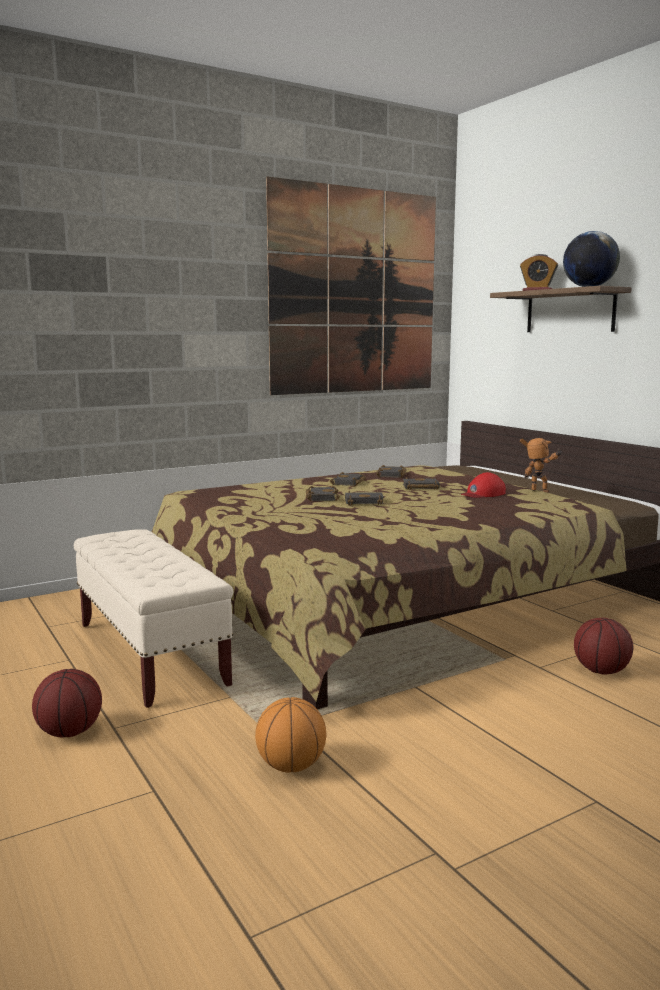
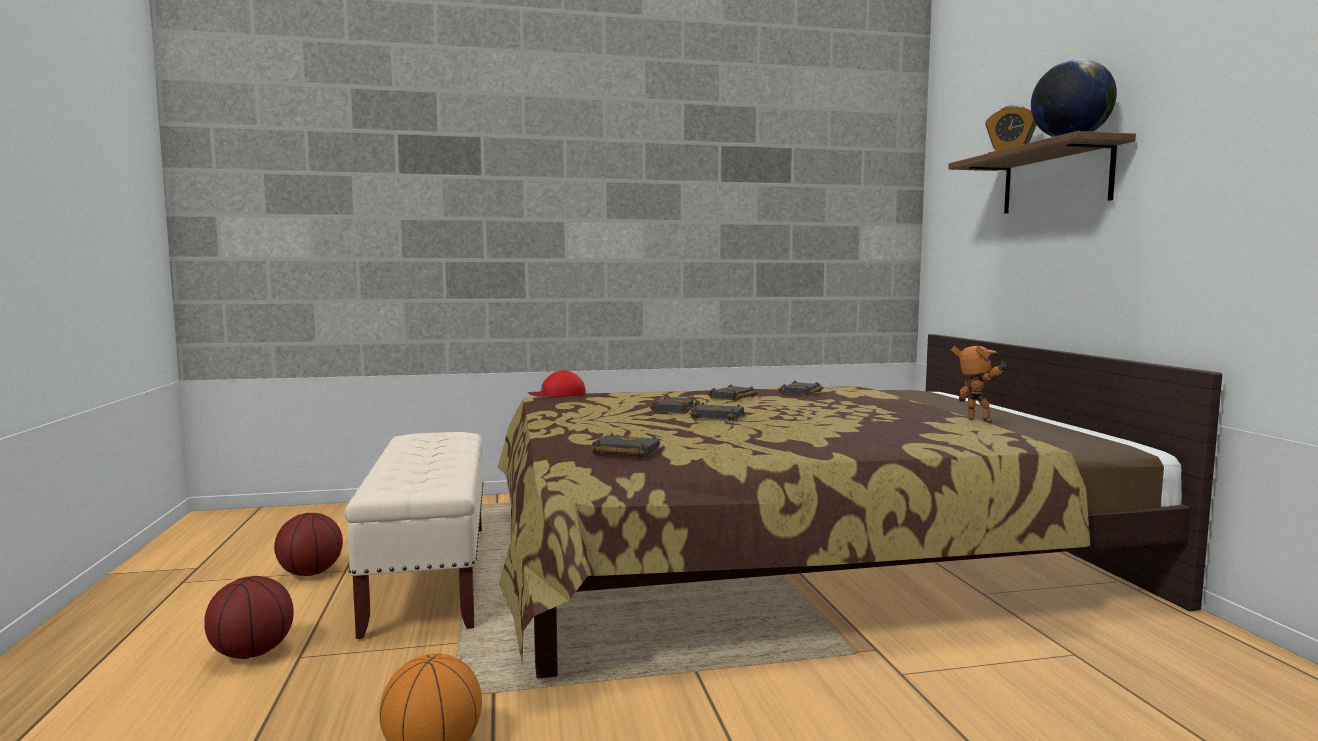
camera: 20 degrees right, 5 degrees down
picture [266,177,436,395] -> none
black book [403,477,440,490] -> black book moved to [592,433,661,458]
red cap [461,472,506,498] -> red cap moved to [528,370,586,397]
basketball [574,618,633,675] -> basketball moved to [274,513,343,576]

